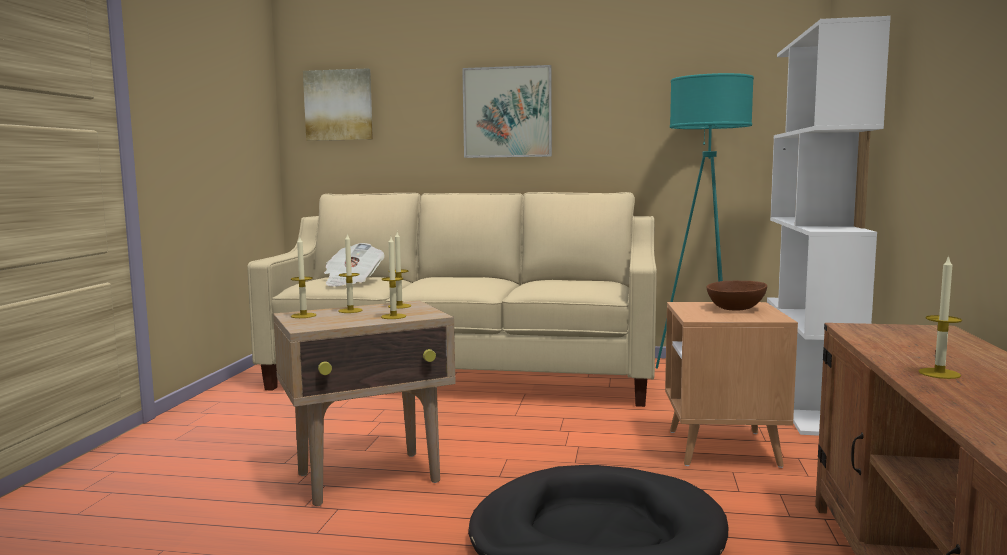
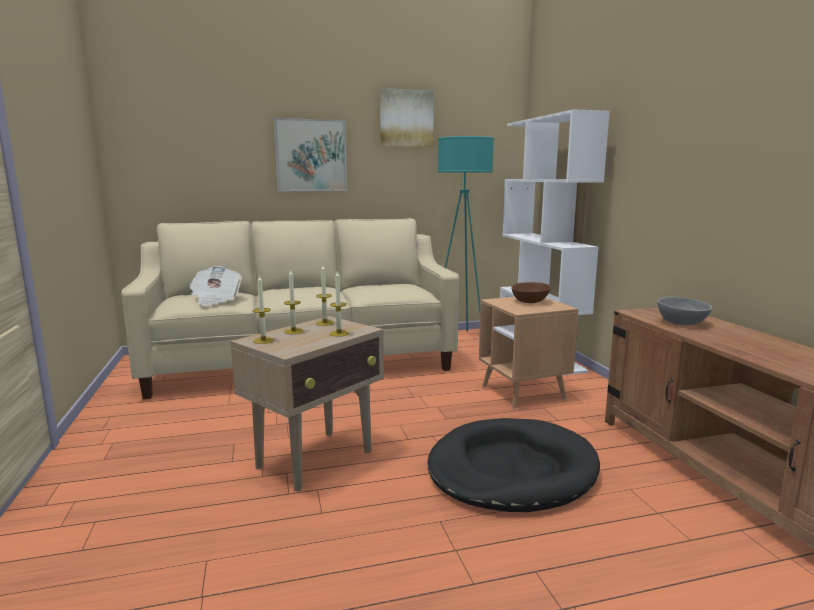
camera: 25 degrees left, 5 degrees up
picture [303,68,373,141] -> picture moved to [380,88,434,147]
candle [919,255,962,379] -> none
none -> grey bowl [657,297,713,325]

